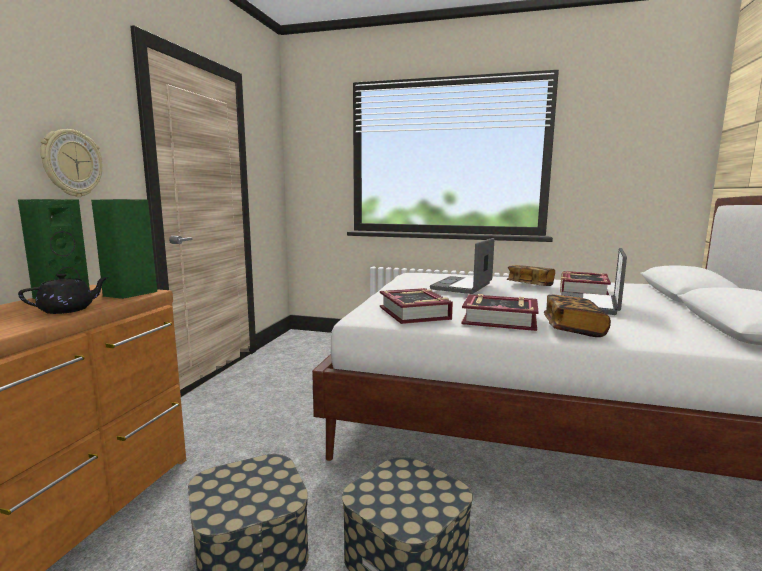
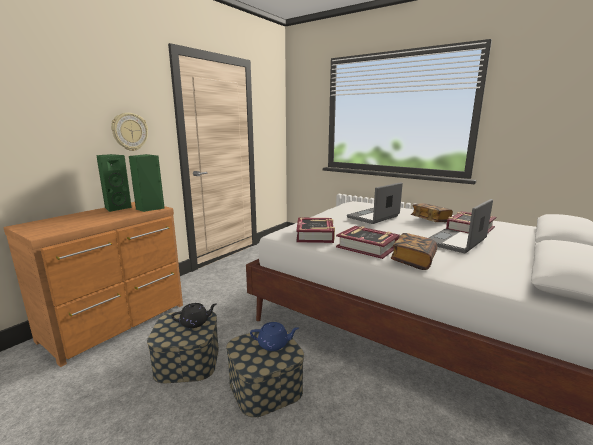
camera: 20 degrees right, 5 degrees up
black teapot [18,274,109,314] -> black teapot moved to [171,303,217,328]
none -> blue teapot [250,322,299,351]

